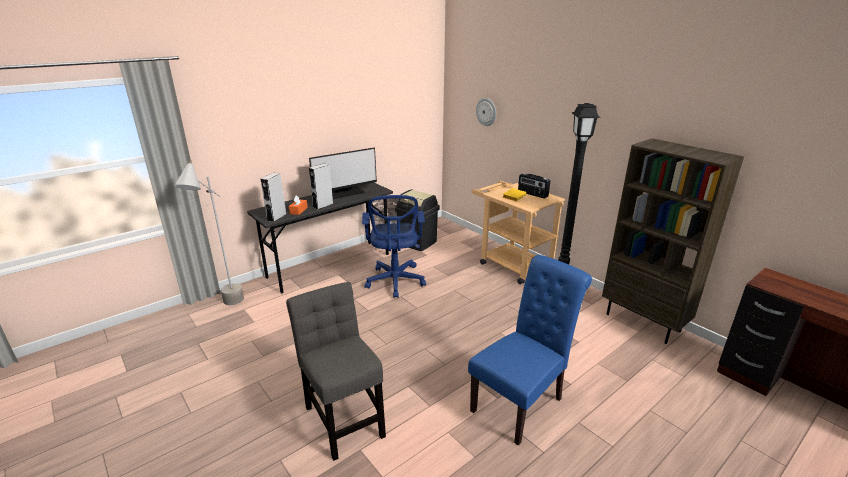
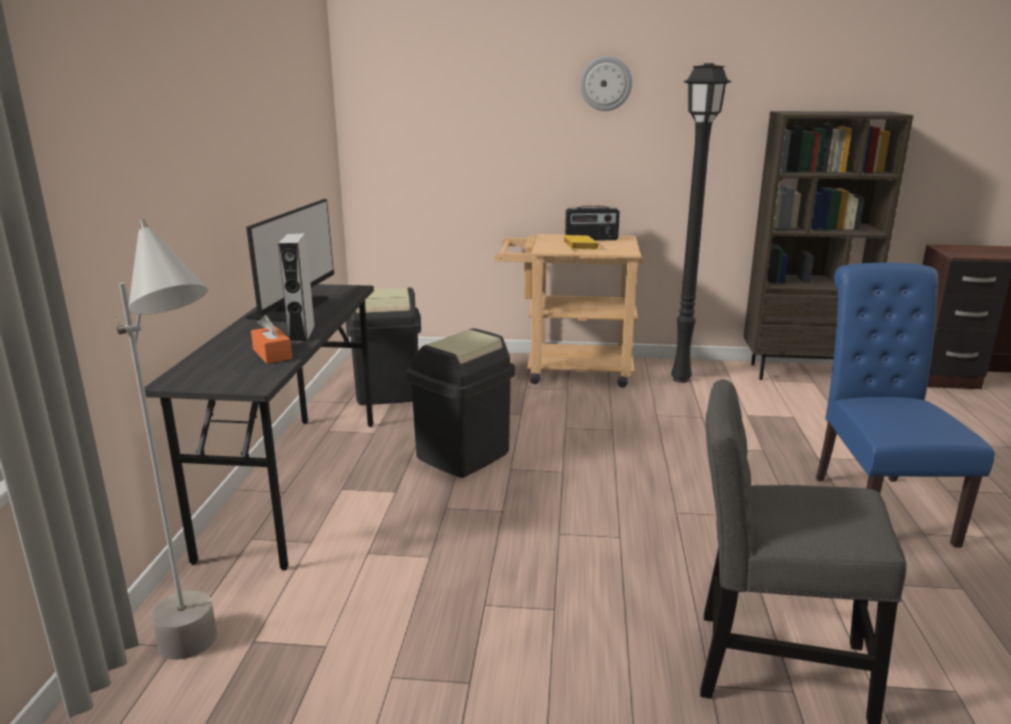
camera: 45 degrees left, 5 degrees down
grey speaker [261,173,286,222] -> none
blue office chair [362,195,426,298] -> black trash can [407,328,515,478]
wall clock [476,98,496,126] -> wall clock moved to [580,56,632,111]

